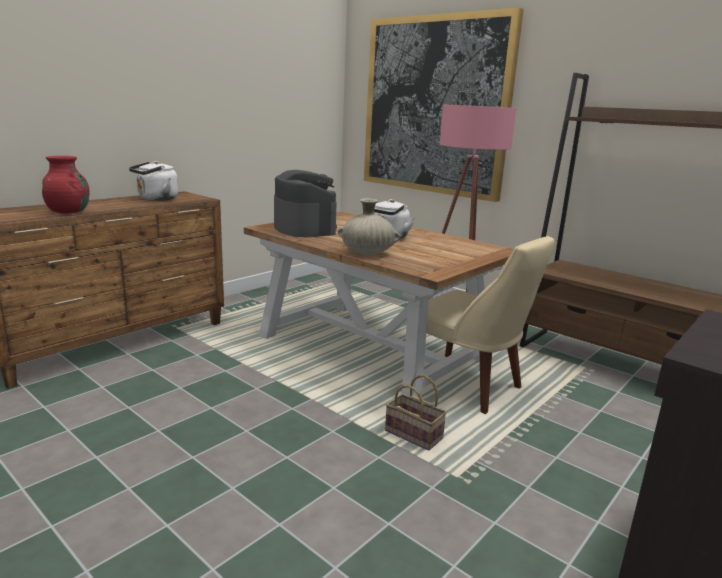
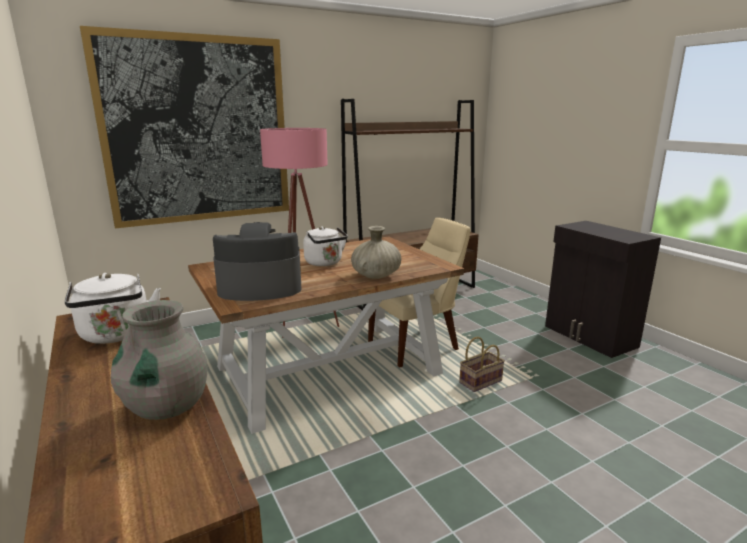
camera: 70 degrees left, 0 degrees up
red vase [42,156,90,214] -> grey vase [111,300,208,420]

